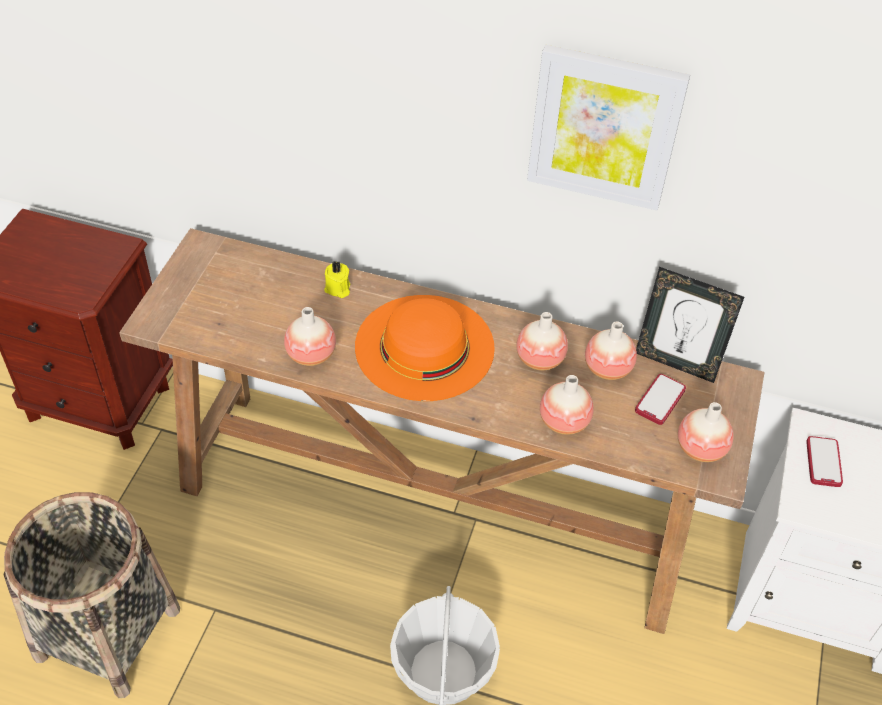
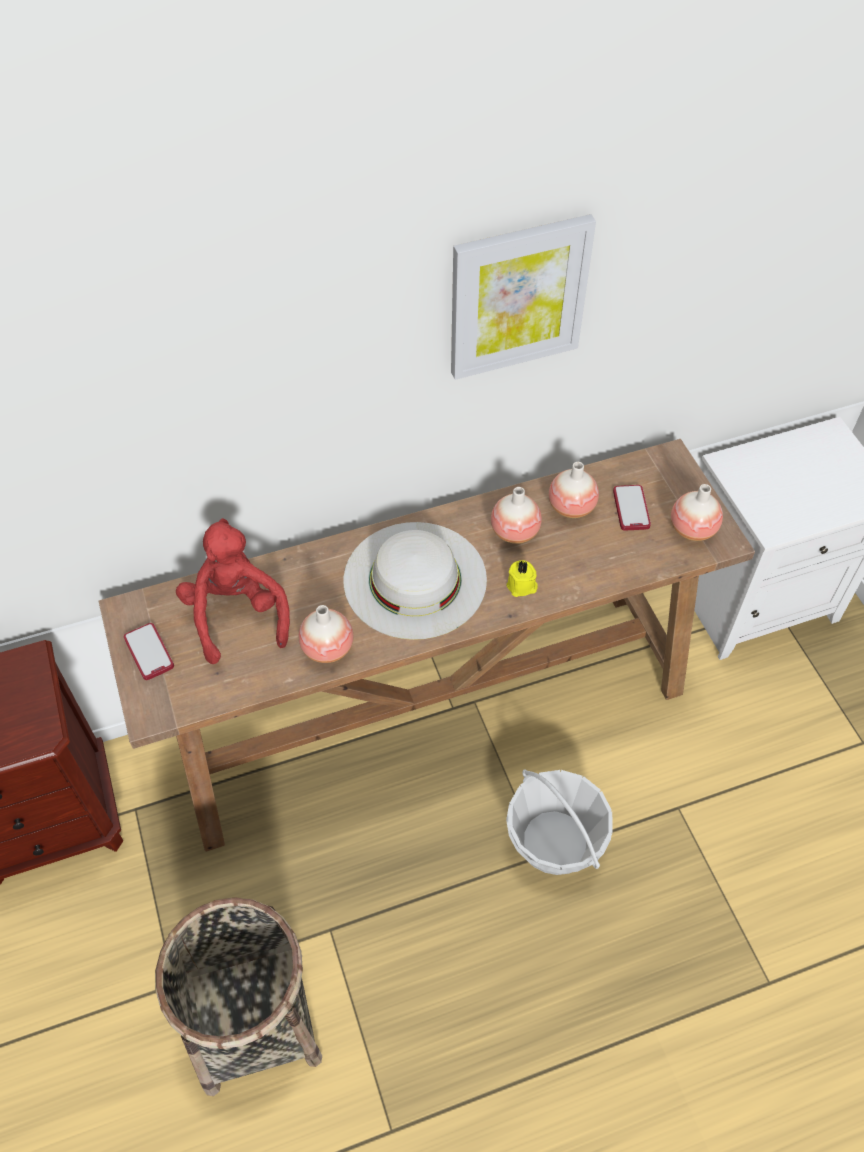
camera: 35 degrees left, 5 degrees up
yellow candle [324,261,351,298] -> yellow candle moved to [506,560,538,597]
orange hat [355,295,495,401] -> white hat [344,522,487,640]
vase [540,375,594,435] -> none
picture frame [636,267,744,383] -> none
phone [806,436,843,487] -> phone moved to [124,623,174,680]
none -> red plush toy [176,518,290,664]

